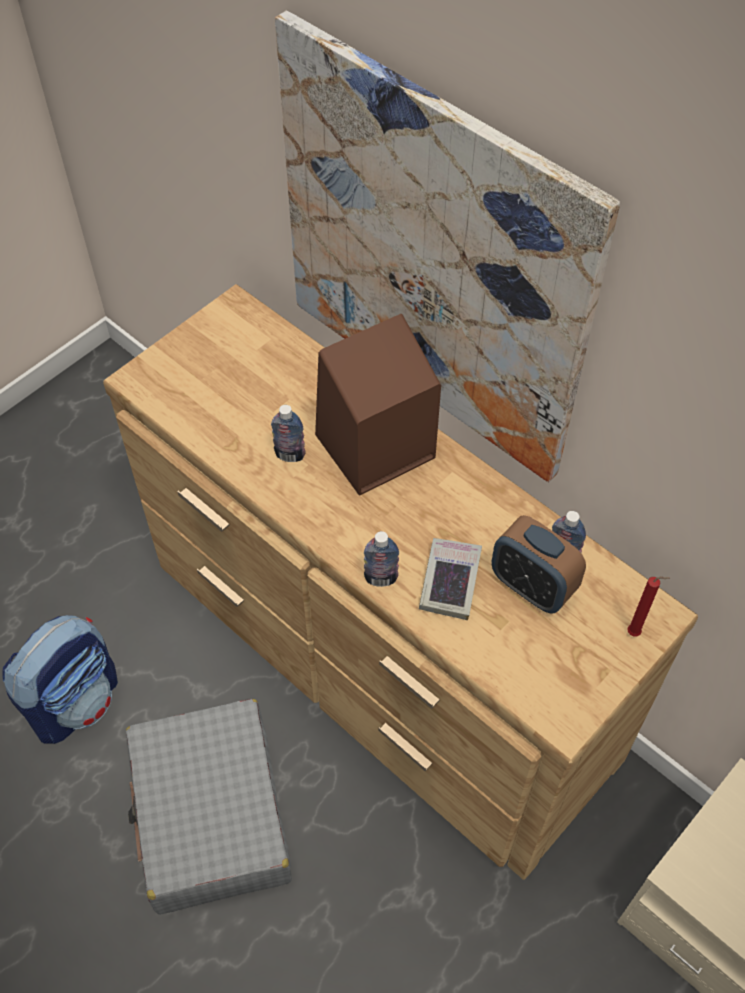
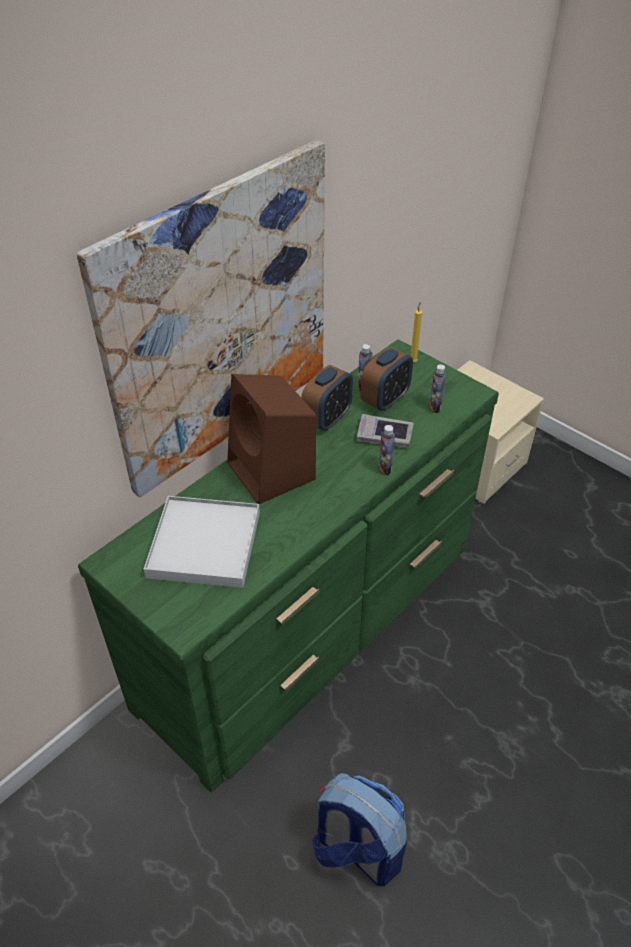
camera: 90 degrees left, 10 degrees down
brown dresser [103,284,698,880] -> green dresser [78,339,499,792]
grey suitcase [126,699,292,915] -> none
bottle [271,405,306,462] -> bottle moved to [429,364,446,413]
red candle [627,576,670,637] -> yellow candle [411,302,422,362]
none -> white tray [144,496,260,588]
none -> alarm clock [301,365,353,431]

